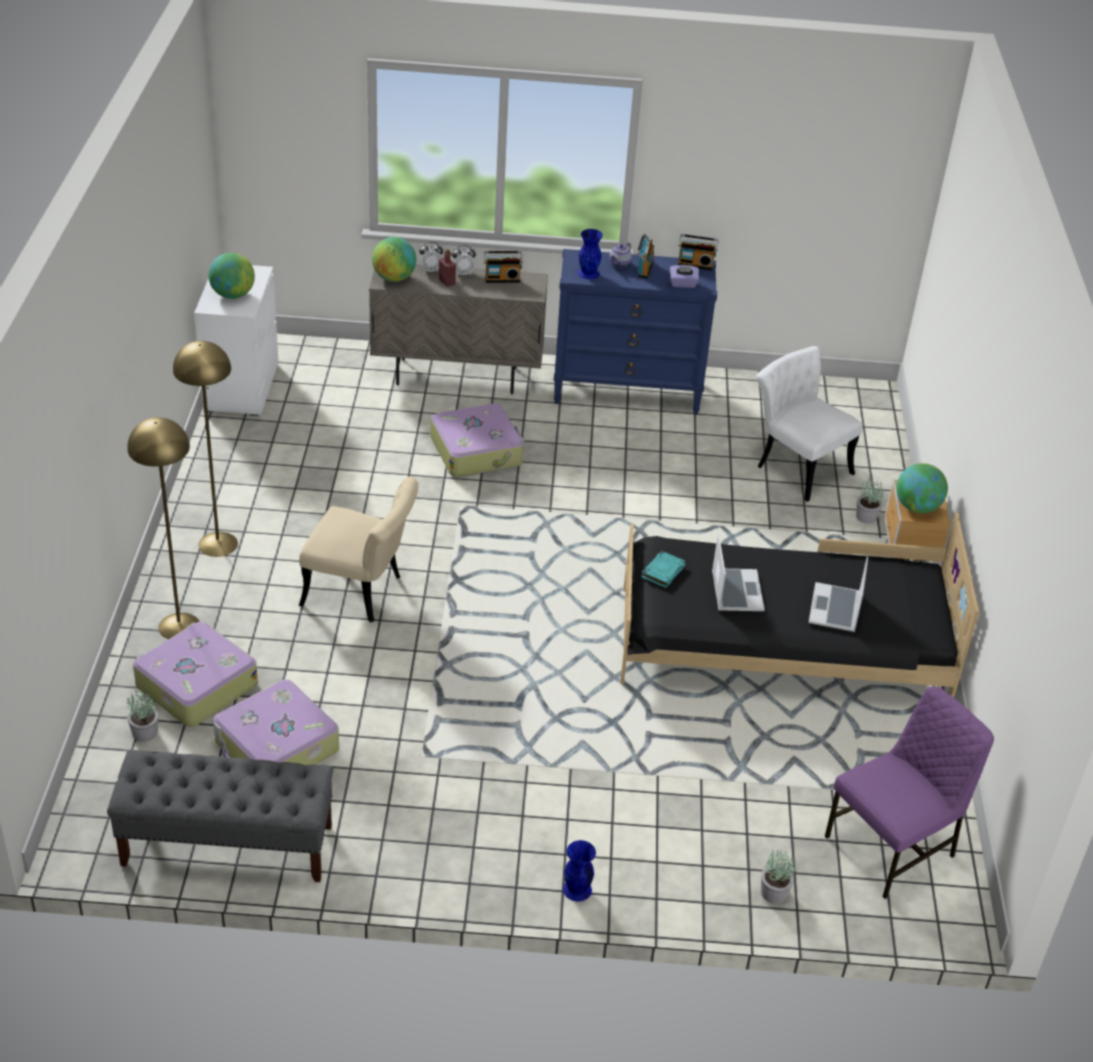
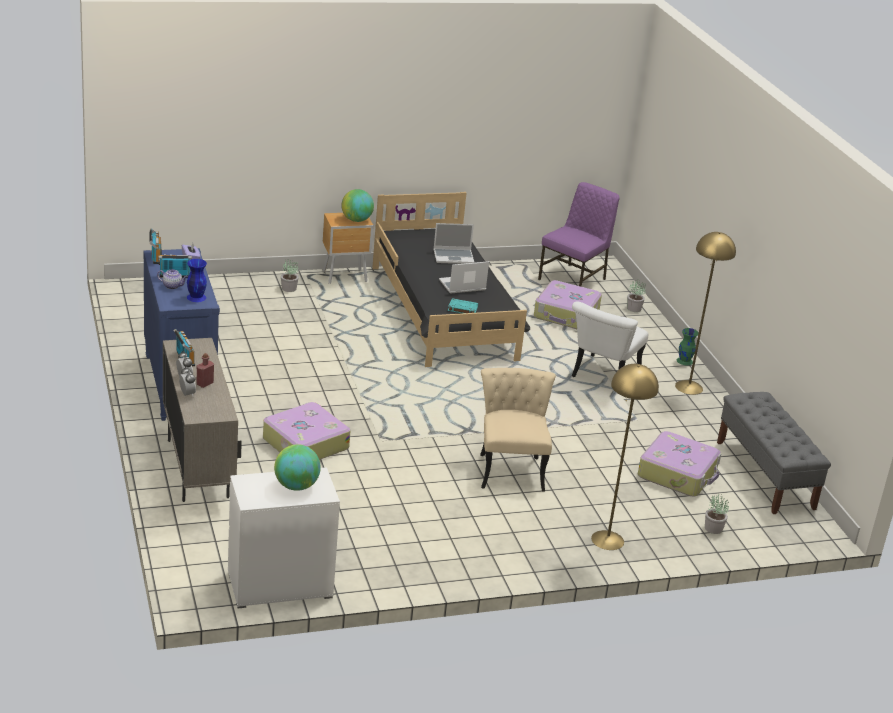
camera: 110 degrees left, 10 degrees down
suitcase [133,622,258,727] -> suitcase moved to [534,280,602,329]
yellow floor lamp [173,341,238,557] -> yellow floor lamp moved to [675,232,736,395]
globe [372,237,416,282] -> none
blue vase [563,840,596,902] -> green vase [677,328,698,365]
white chair [756,346,863,502] -> white chair moved to [572,301,648,377]
purple chair [825,686,994,899] -> purple chair turned 90 degrees clockwise [538,182,620,287]

